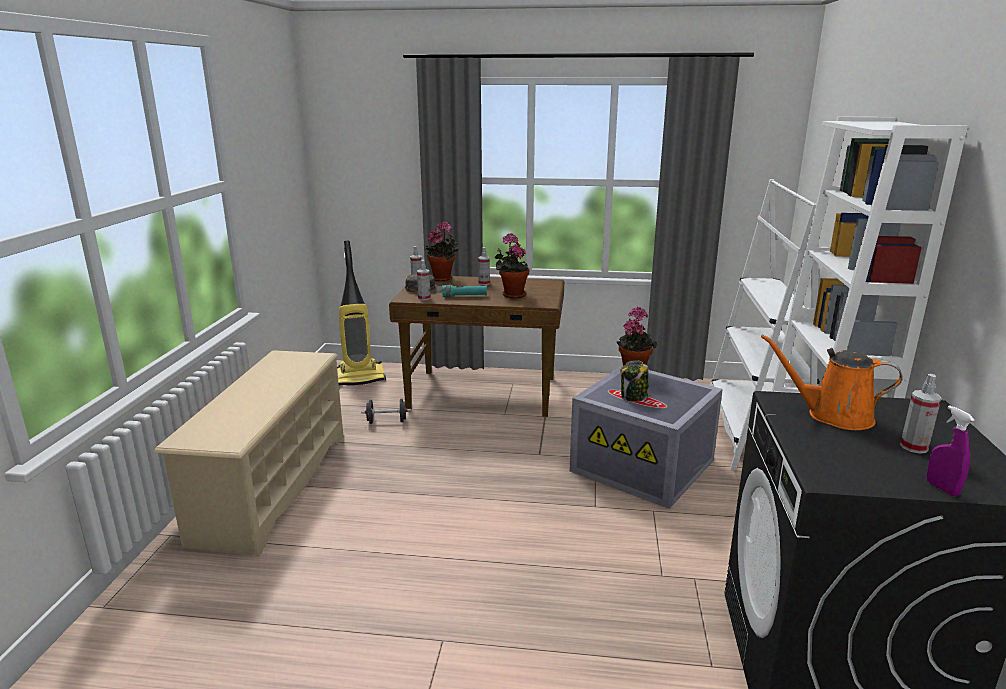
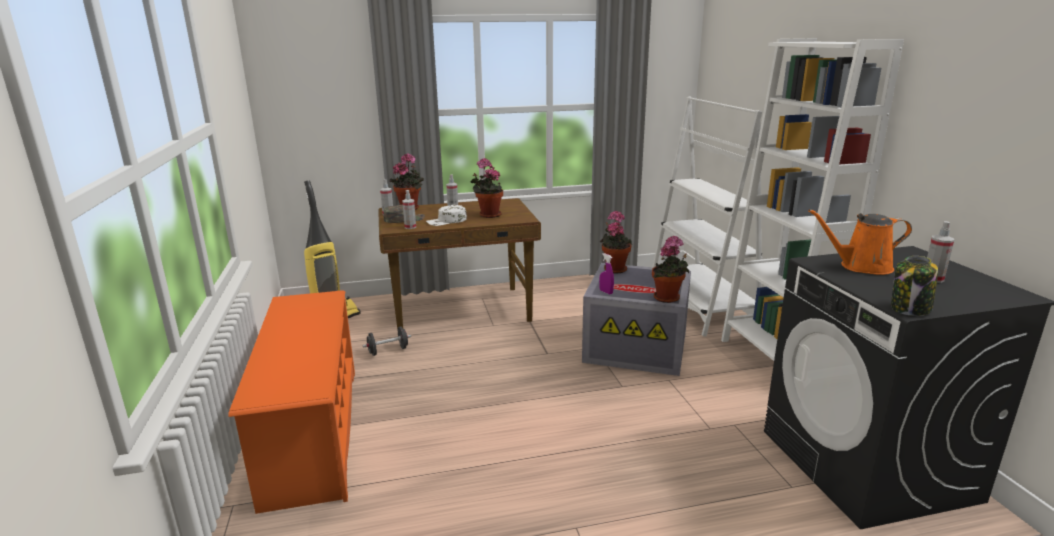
camera: 20 degrees left, 0 degrees up
beige shoe rack [154,350,344,557] -> orange shoe rack [228,290,355,514]
turquoise flashlight [442,285,487,297] -> white cap [426,205,467,226]
jar [621,360,649,402] -> jar moved to [891,256,938,316]
purple spray bottle [927,405,975,496] -> purple spray bottle moved to [599,253,614,294]
none -> potted plant [652,236,689,303]

